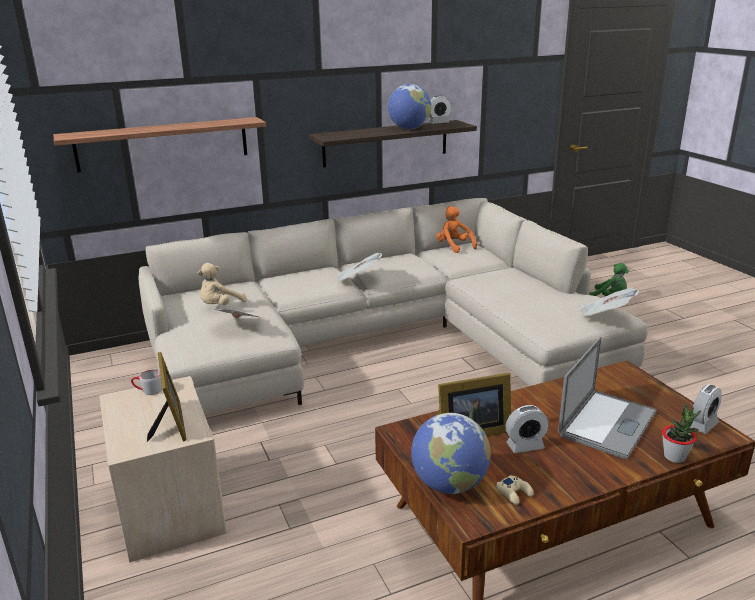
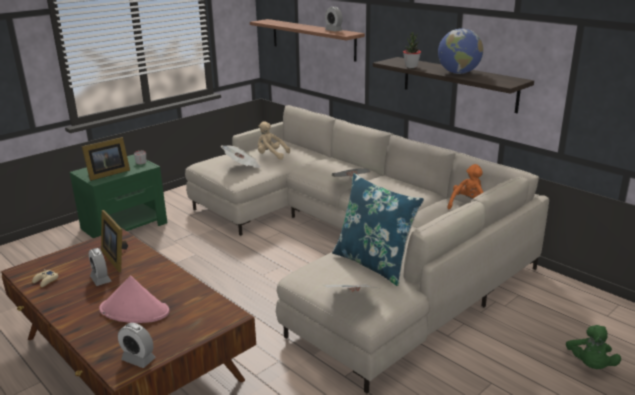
camera: 70 degrees right, 0 degrees up
beige nightstand [99,376,227,562] -> green nightstand [70,154,167,238]
globe [411,413,491,494] -> none
alarm clock [428,96,451,124] -> alarm clock moved to [325,7,343,32]
laptop [558,337,657,459] -> pink hat [99,276,169,323]
potted plant [662,404,701,463] -> potted plant moved to [403,32,421,68]
none -> blue pillow [332,173,424,286]

